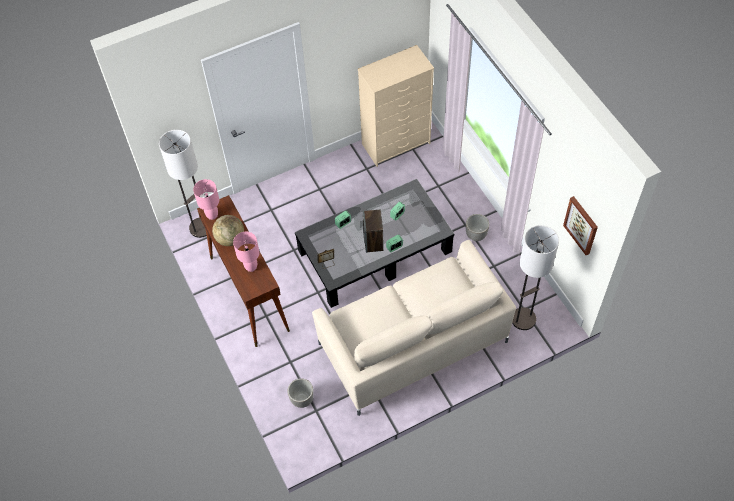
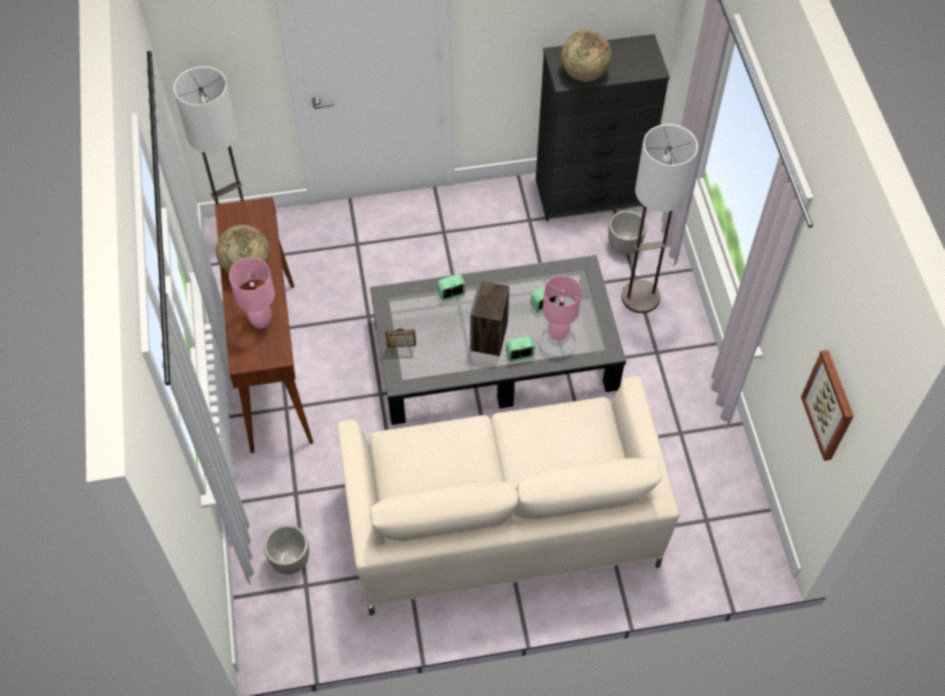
camera: 15 degrees right, 0 degrees up
pink table lamp [193,179,219,220] -> pink table lamp moved to [543,276,582,340]
beige dresser [358,45,434,167] -> black dresser [536,34,670,221]
planter [466,214,489,241] -> planter moved to [608,211,647,255]
floor lamp [512,225,559,330] -> floor lamp moved to [621,124,698,313]
none -> globe [561,30,612,82]

